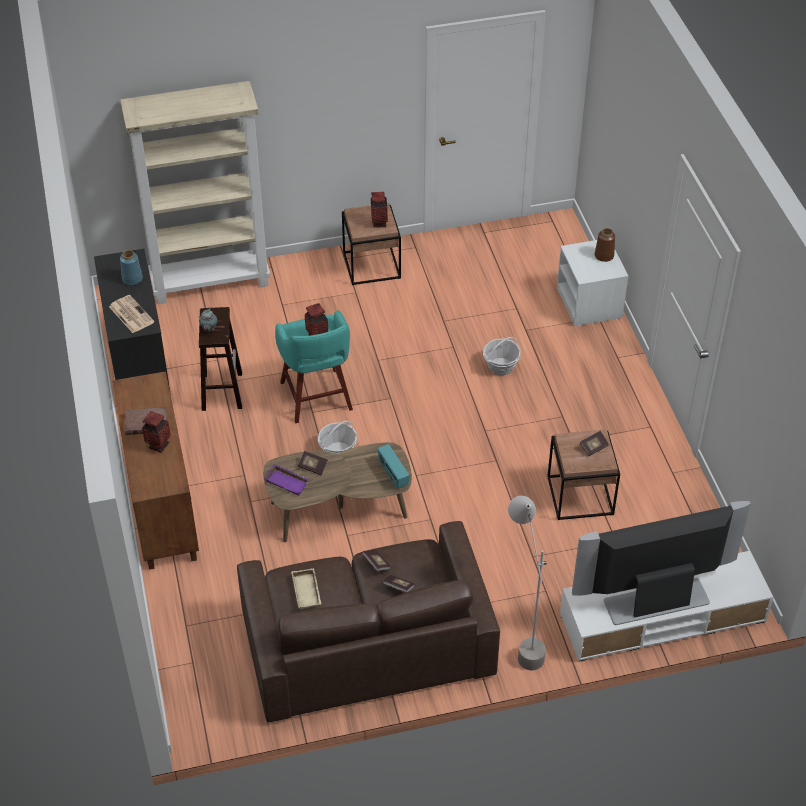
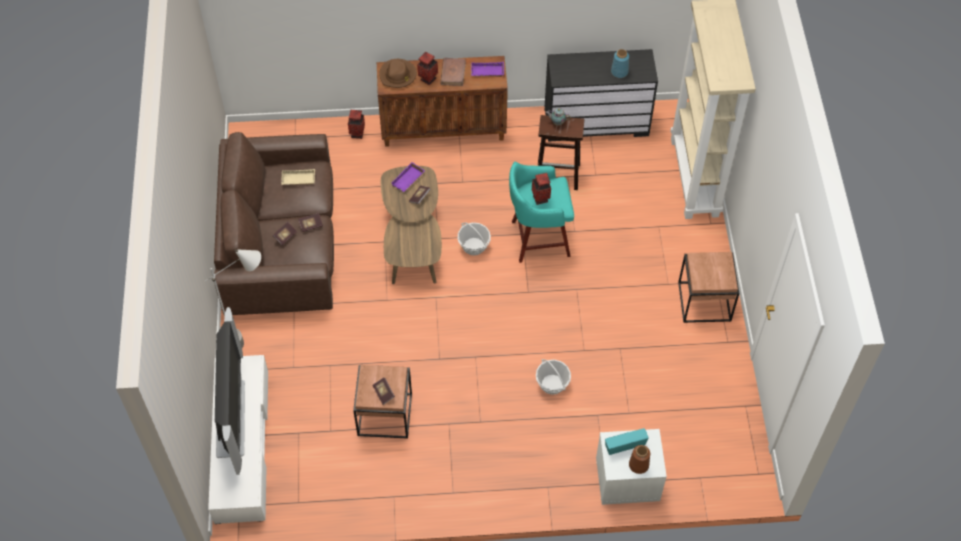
camera: 100 degrees right, 10 degrees up
newspaper [109,295,154,333] -> none
vase [371,192,388,228] -> vase moved to [348,110,365,139]
radio [378,444,409,489] -> radio moved to [605,428,649,455]
none -> brown hat [379,59,417,88]
none -> purple tray [471,62,504,77]

